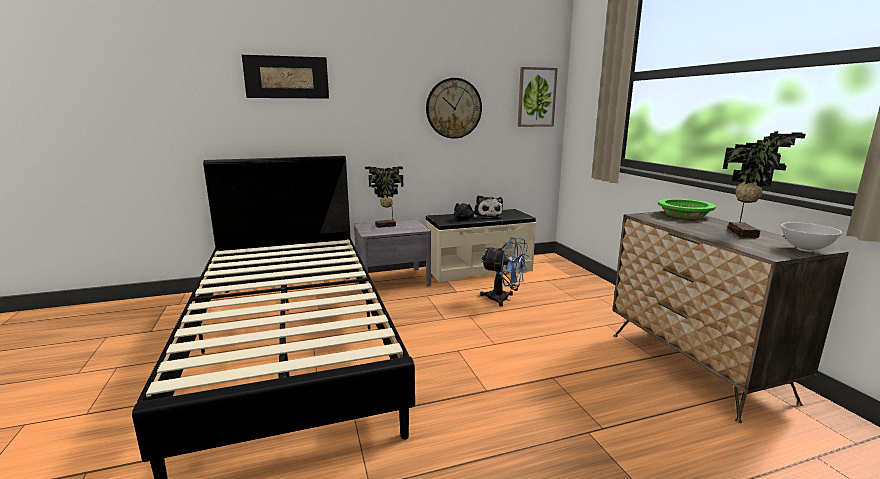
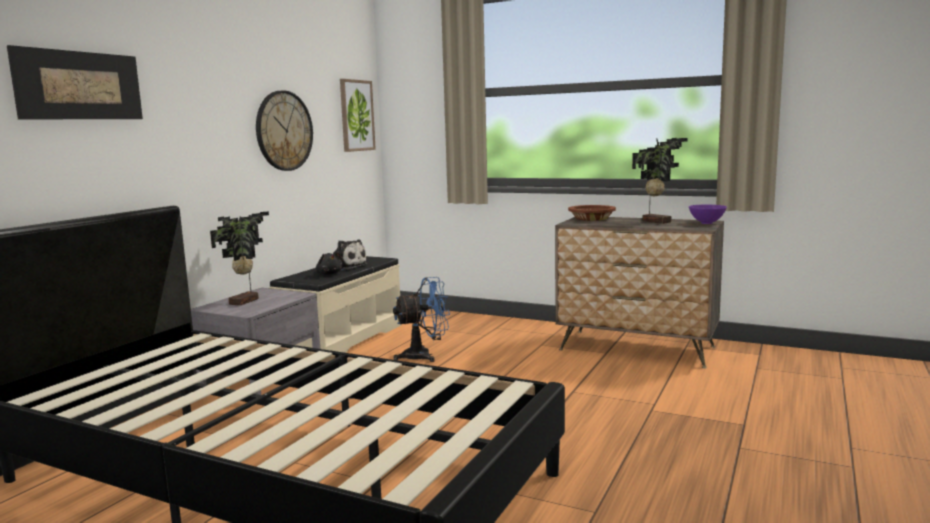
camera: 45 degrees left, 5 degrees down
green bowl [658,199,716,219] -> brown bowl [568,205,616,221]
white bowl [781,222,842,252] -> purple bowl [689,205,727,224]

